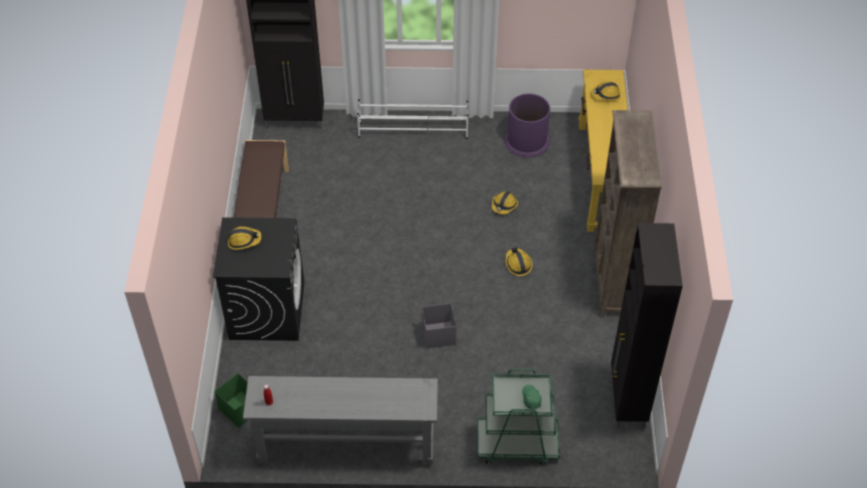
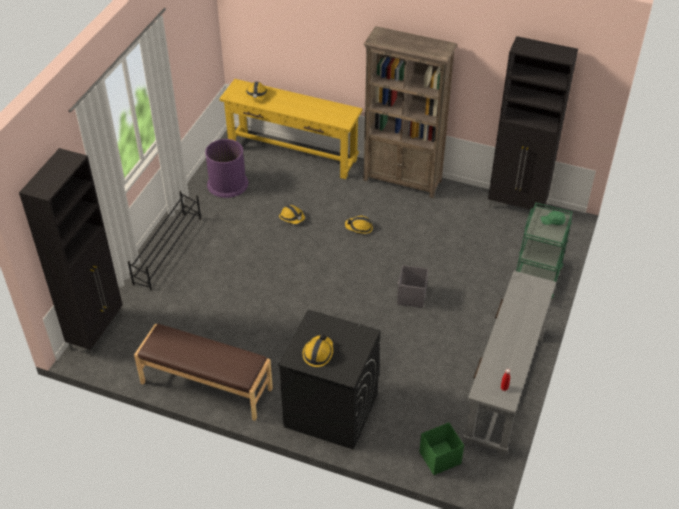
camera: 70 degrees left, 5 degrees down
white shoe rack [357,99,468,139] -> black shoe rack [128,191,201,291]

